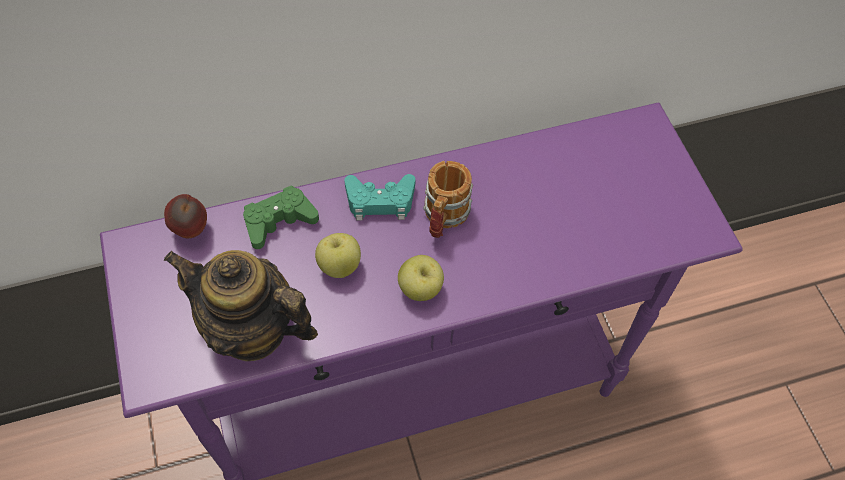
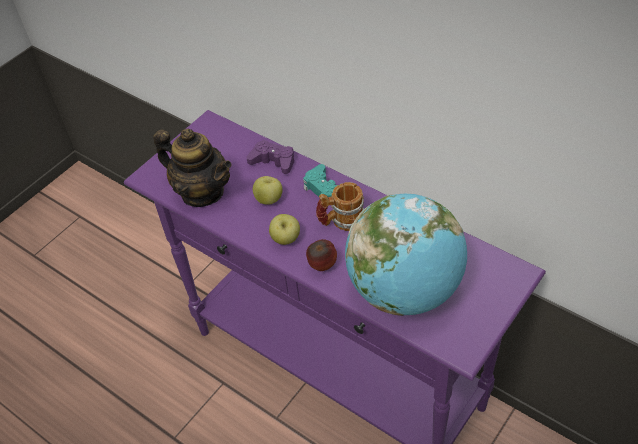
camera: 60 degrees right, 10 degrees down
apple [164,194,207,238] -> apple moved to [306,239,337,271]
teapot [164,250,318,361] -> teapot turned 135 degrees clockwise [153,129,232,207]
green game controller [243,185,319,249] -> purple game controller [246,140,294,174]
none -> globe [345,194,467,316]

